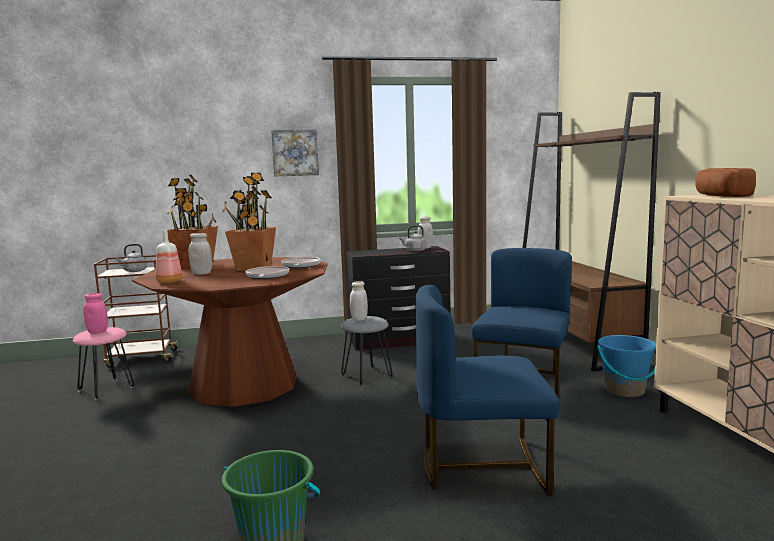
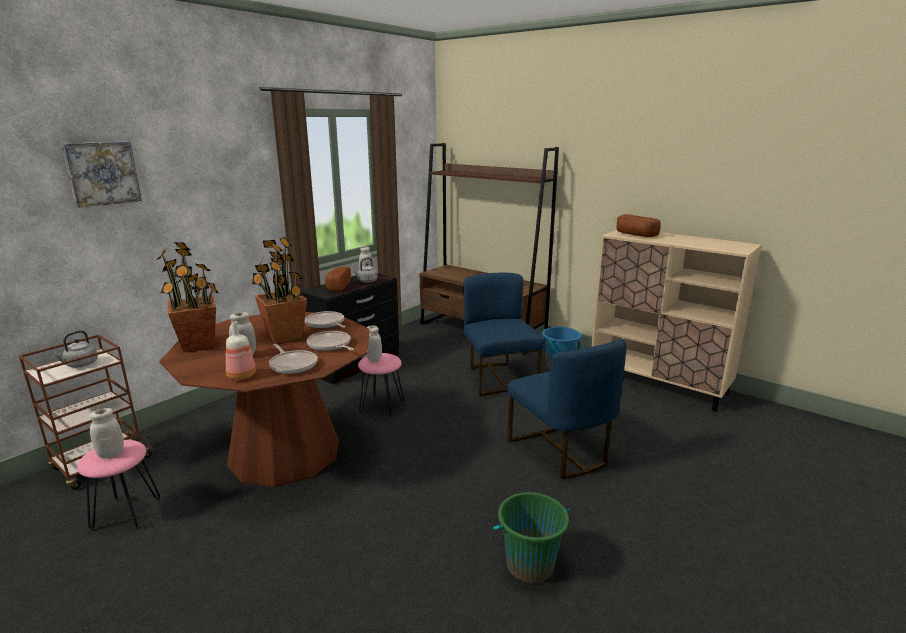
camera: 40 degrees left, 10 degrees up
pink jar [83,293,108,334] -> white jar [89,408,124,459]
picture [271,130,319,176] -> picture moved to [61,141,142,208]
grey stool [341,316,393,386] -> pink stool [358,353,404,418]
blue chair [415,285,559,496] -> blue chair turned 75 degrees counterclockwise [507,339,627,479]
none -> frying pan [269,344,318,374]
none -> bread [325,267,351,292]

